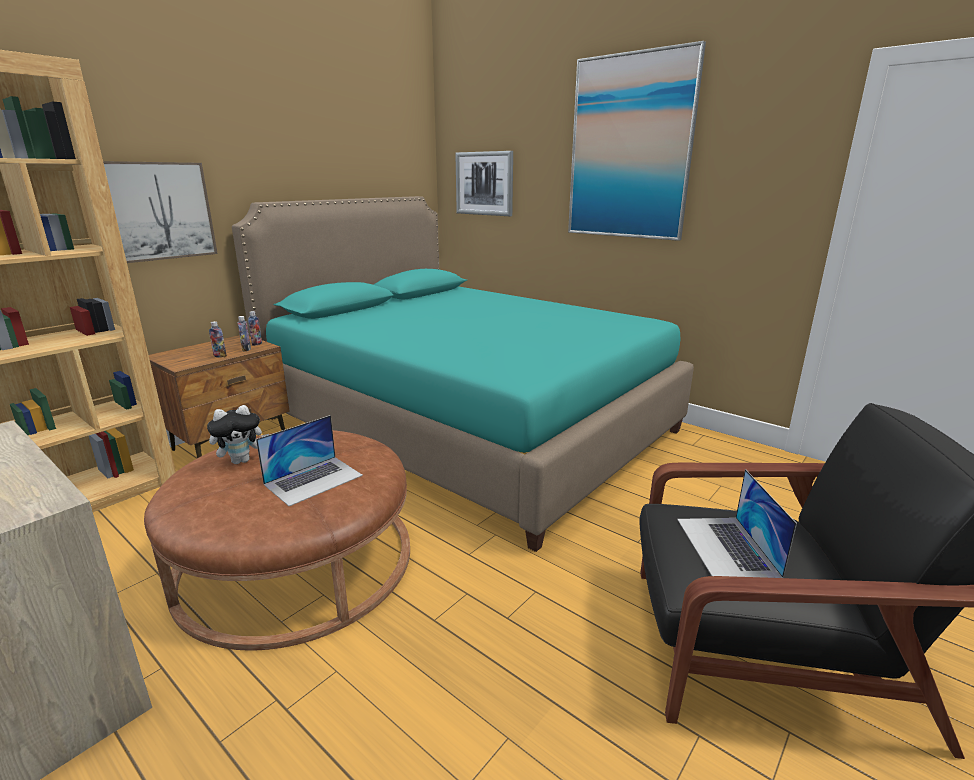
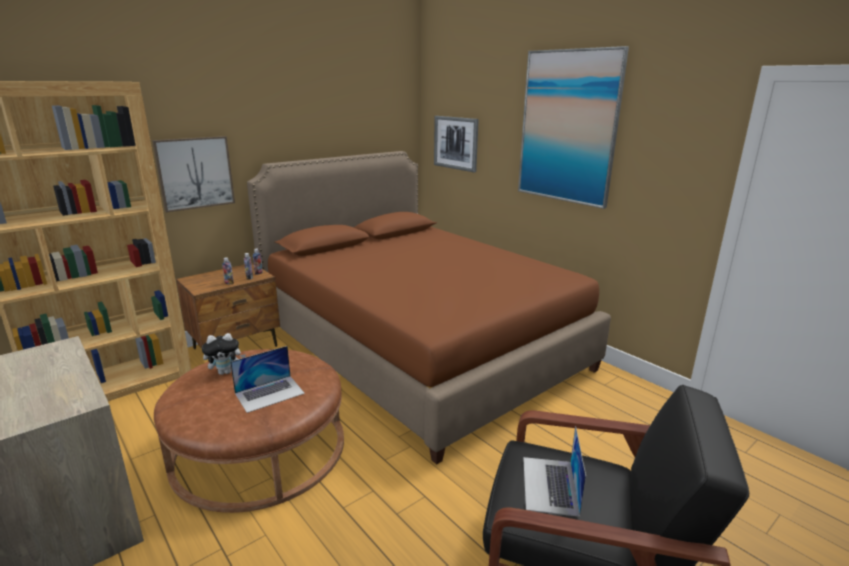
camera: 10 degrees right, 0 degrees up
turquoise bed [232,196,694,552] -> brown bed [247,151,611,464]

